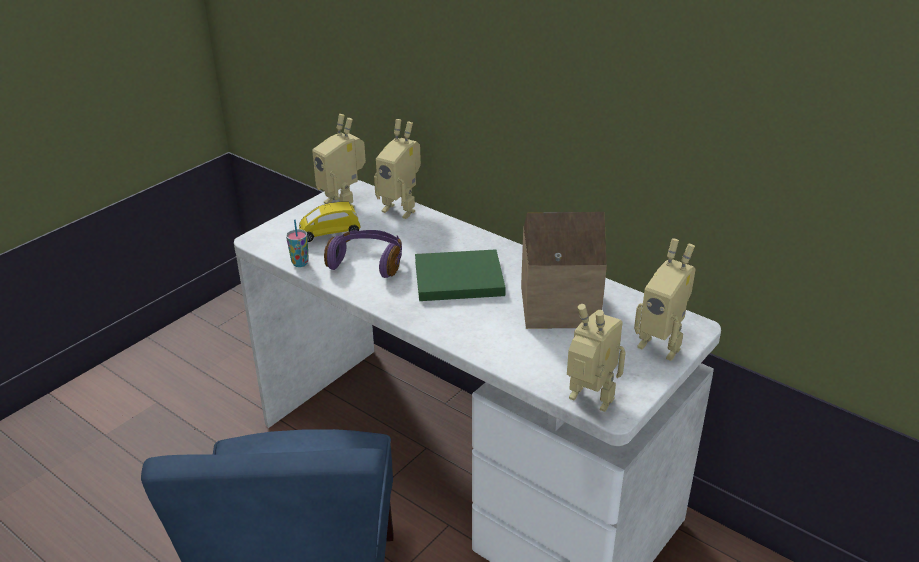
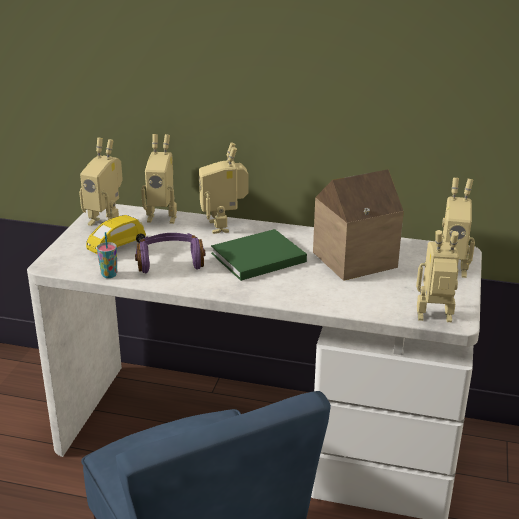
camera: 25 degrees left, 5 degrees down
none -> toy robot [199,142,248,234]

